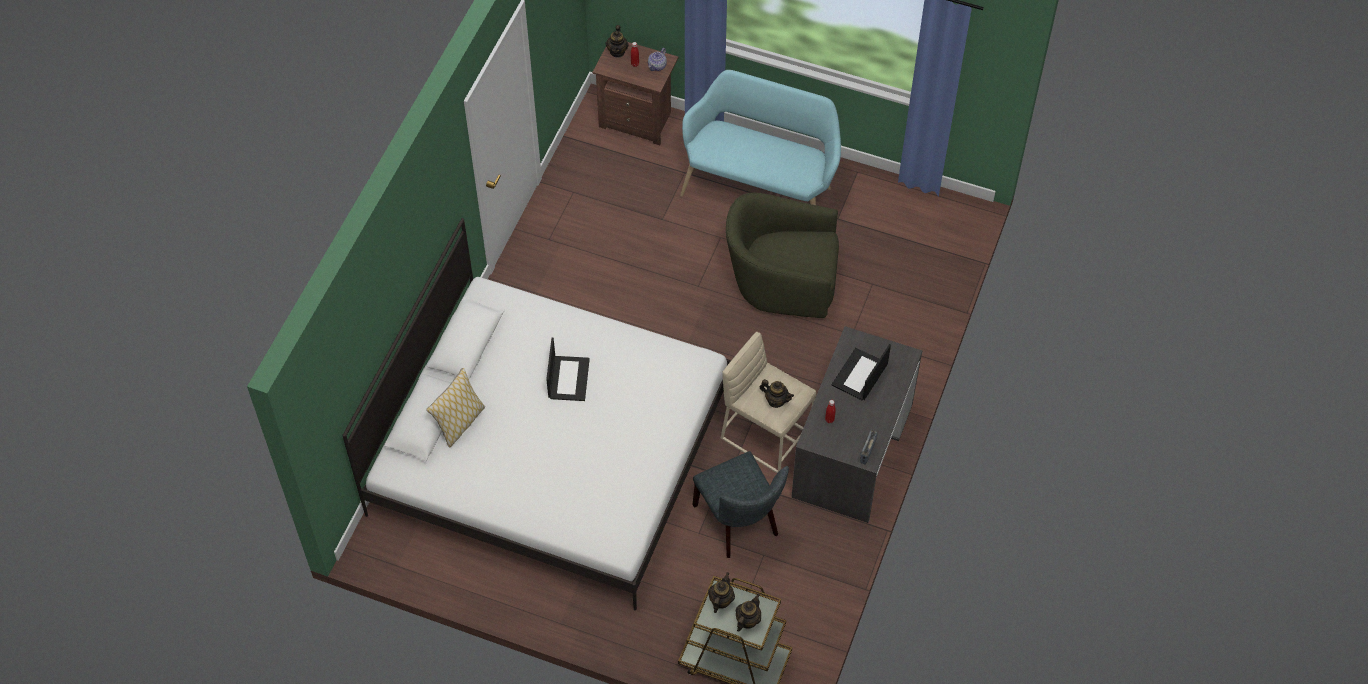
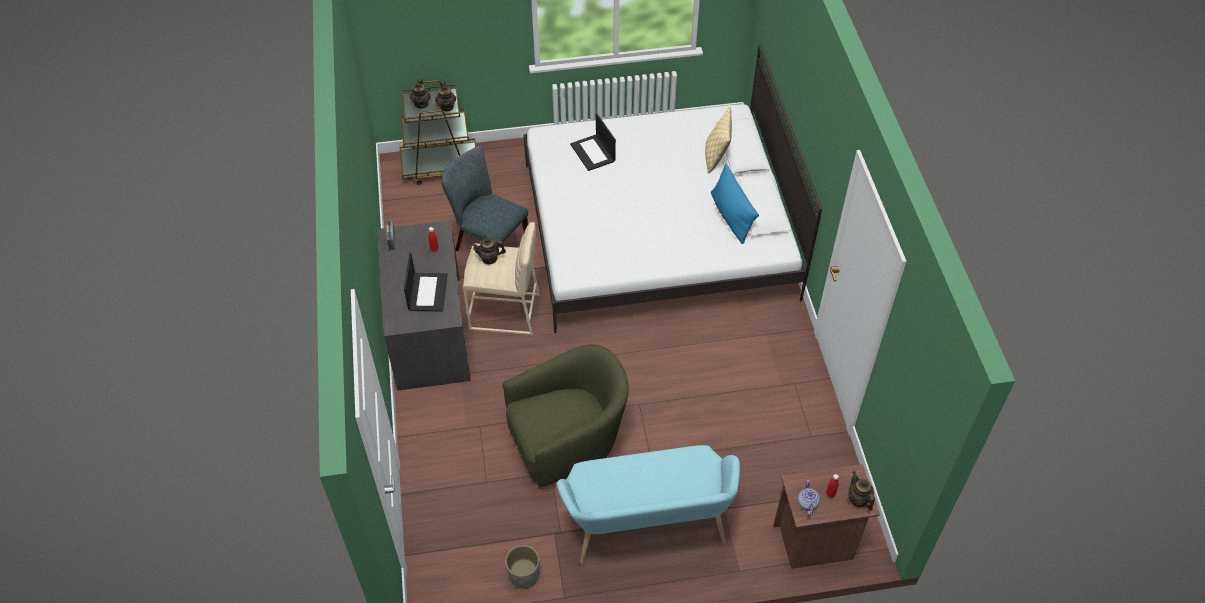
camera: 150 degrees right, 5 degrees down
laptop [546,338,590,401] -> laptop moved to [570,114,616,171]
none -> grey planter [505,545,539,589]
none -> blue pillow [711,164,759,244]

